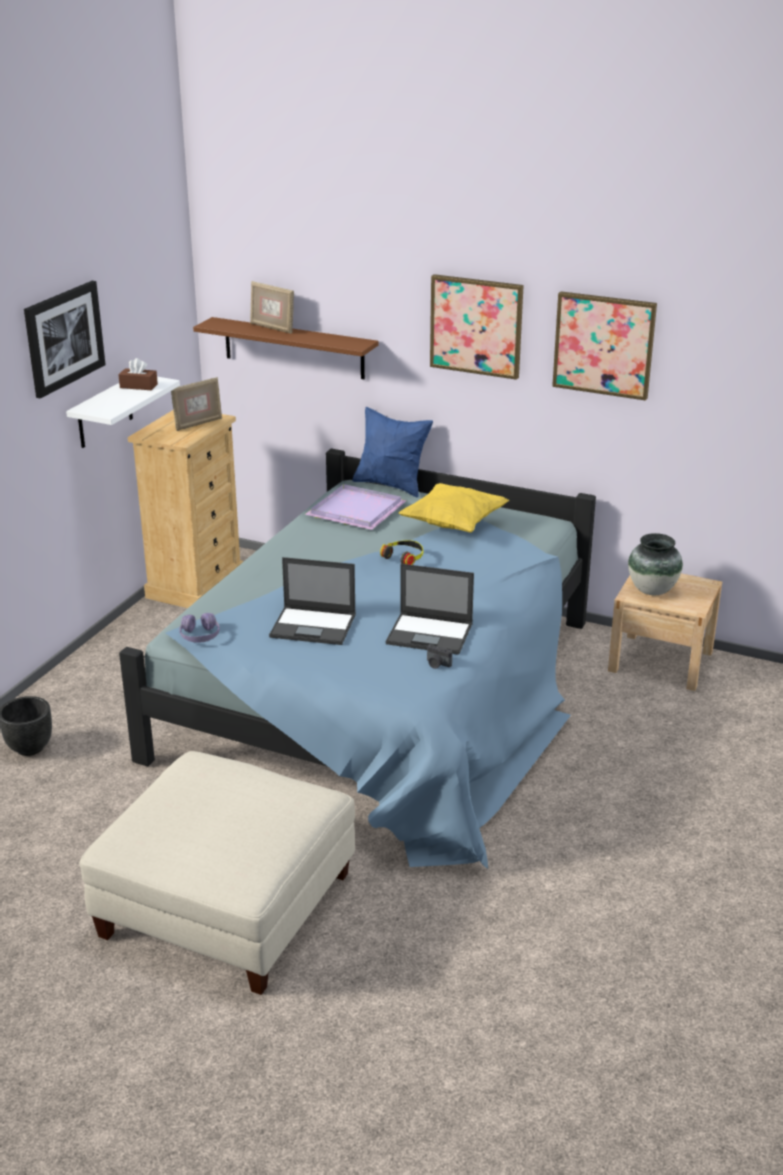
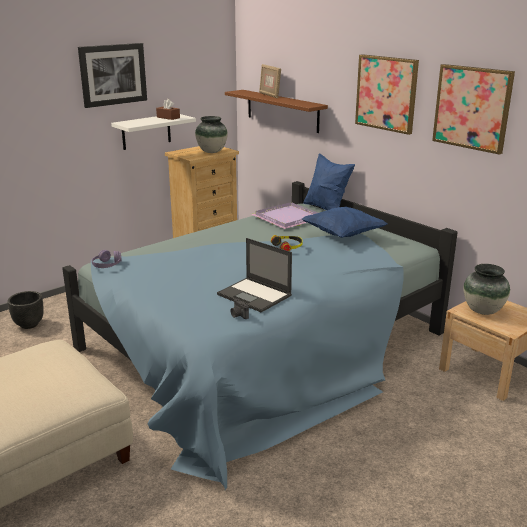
camera: 25 degrees right, 5 degrees down
picture frame [171,377,222,431] -> vase [195,116,228,153]
laptop [269,557,356,645] -> none
yellow pillow [399,483,509,533] -> blue pillow [302,207,387,238]

